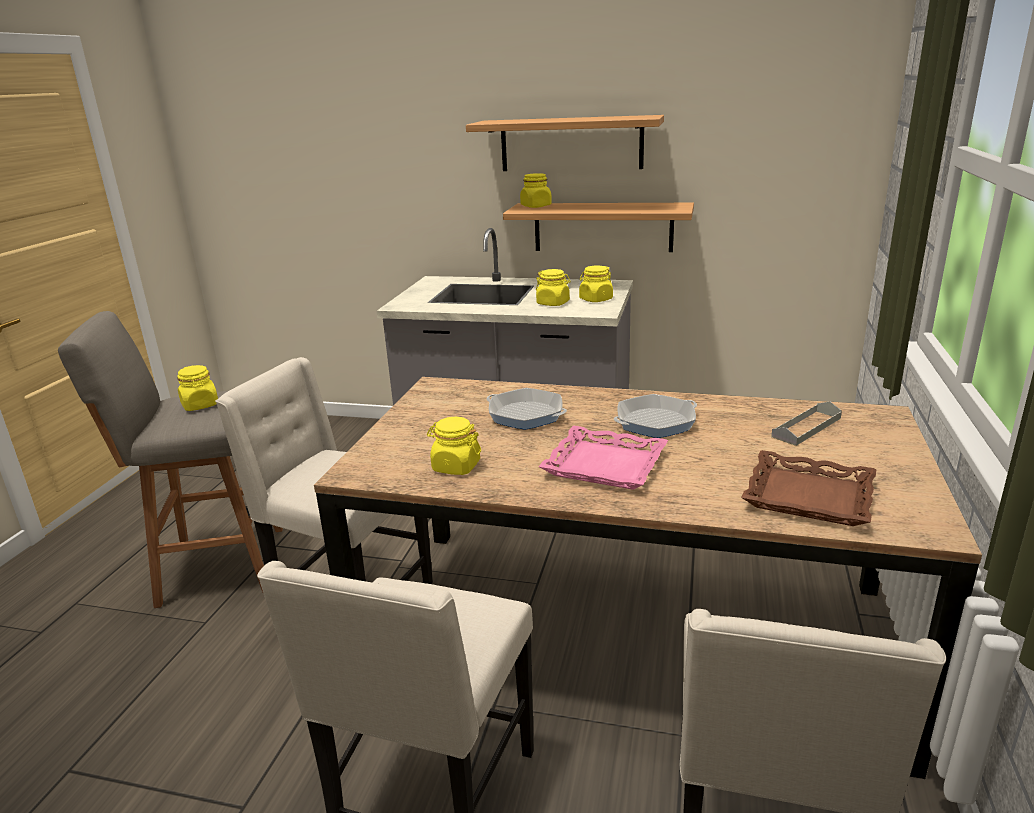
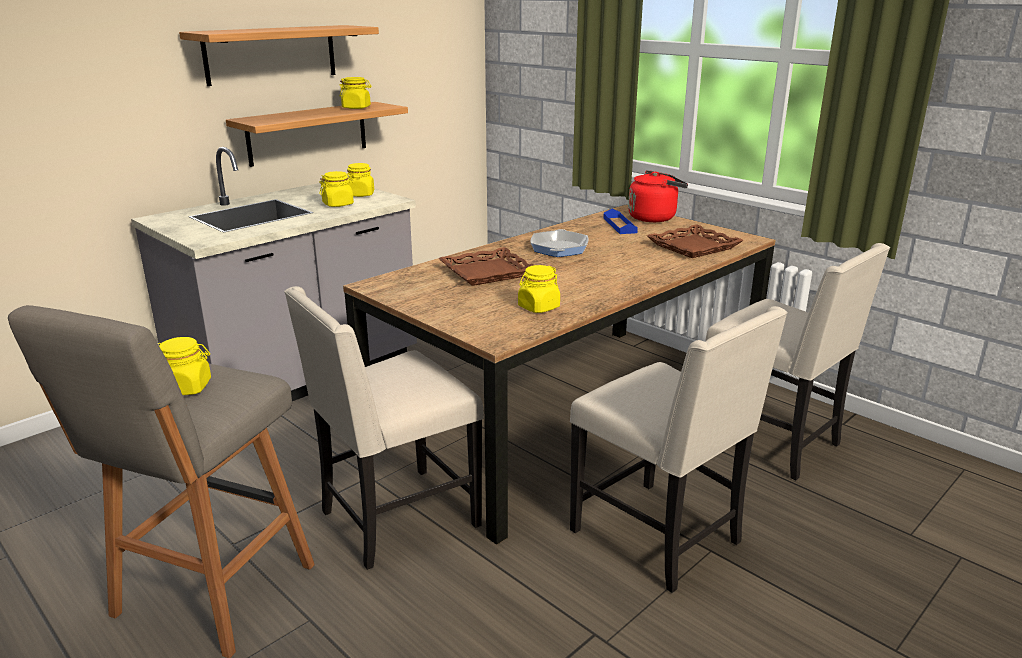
camera: 60 degrees left, 0 degrees up
frying pan [486,388,567,430] -> brown tray [439,247,534,286]
yellow jar [520,173,552,208] -> yellow jar moved to [340,77,371,109]
pink tray [538,426,668,490] -> none
grey tray [771,402,842,446] -> blue tray [603,209,638,234]
none -> red kettle [628,170,688,222]

